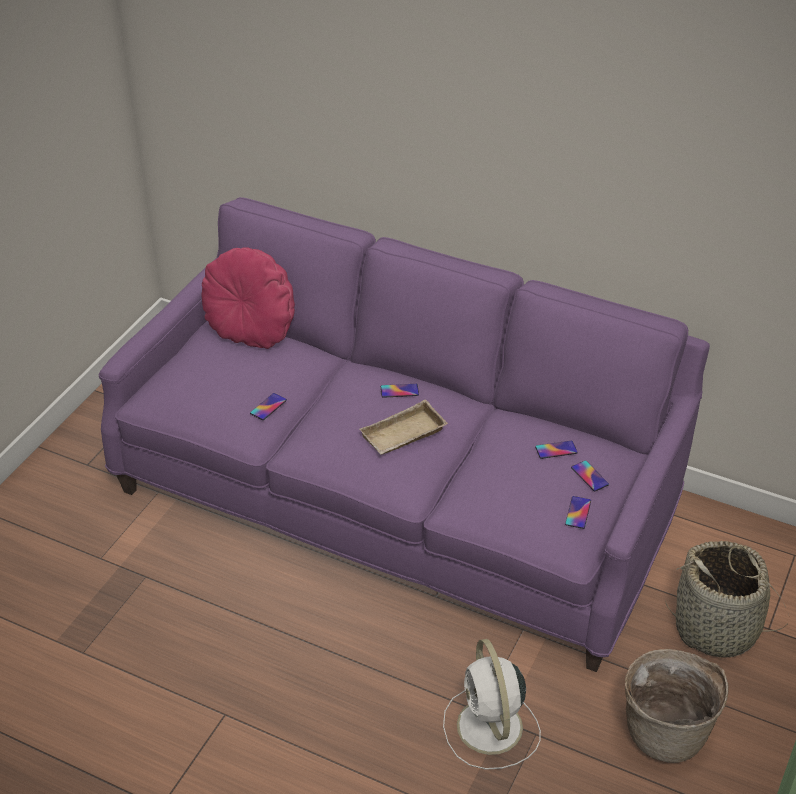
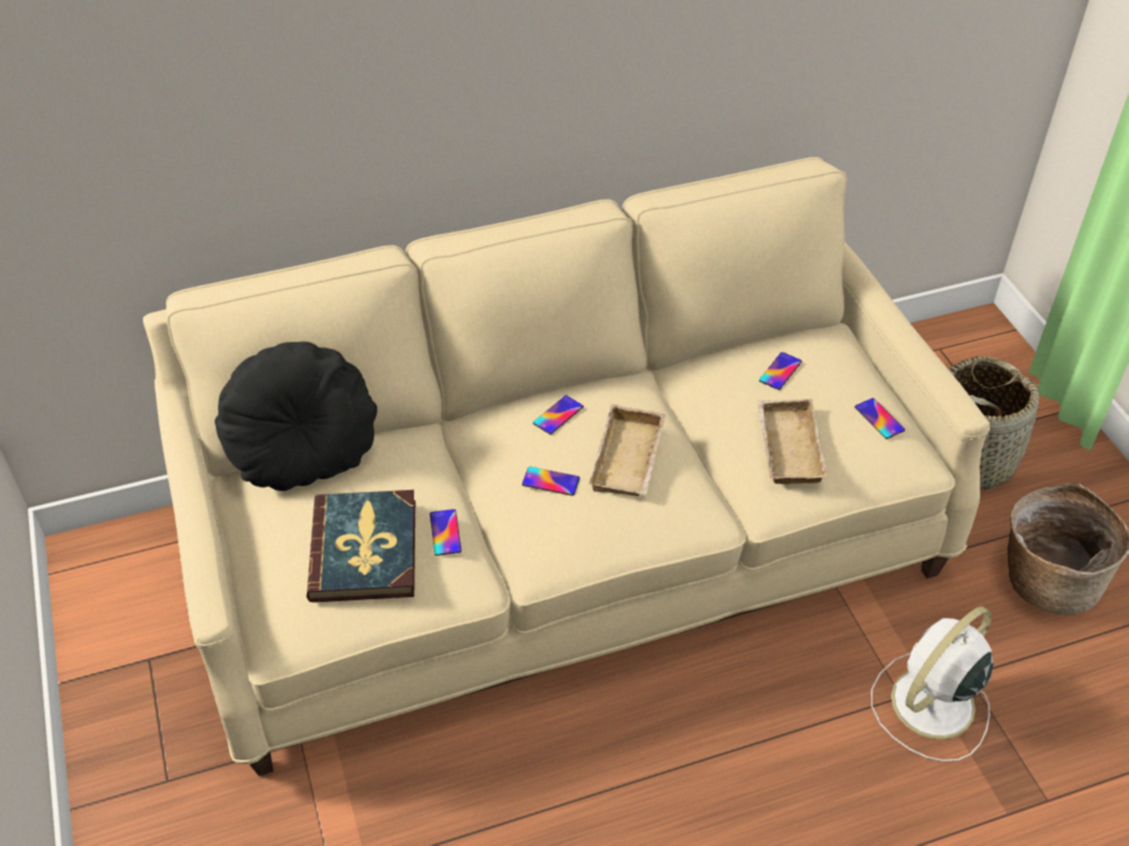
camera: 45 degrees left, 5 degrees up
purple sofa [98,197,710,672] -> beige sofa [143,157,990,776]
pink pillow [202,247,295,349] -> black pillow [215,342,377,491]
white fan [443,639,541,770] -> white fan turned 105 degrees clockwise [871,606,994,762]
phone [571,460,609,491] -> phone moved to [522,467,580,496]
none -> book [307,490,415,602]
none -> beige tray [757,399,828,484]

